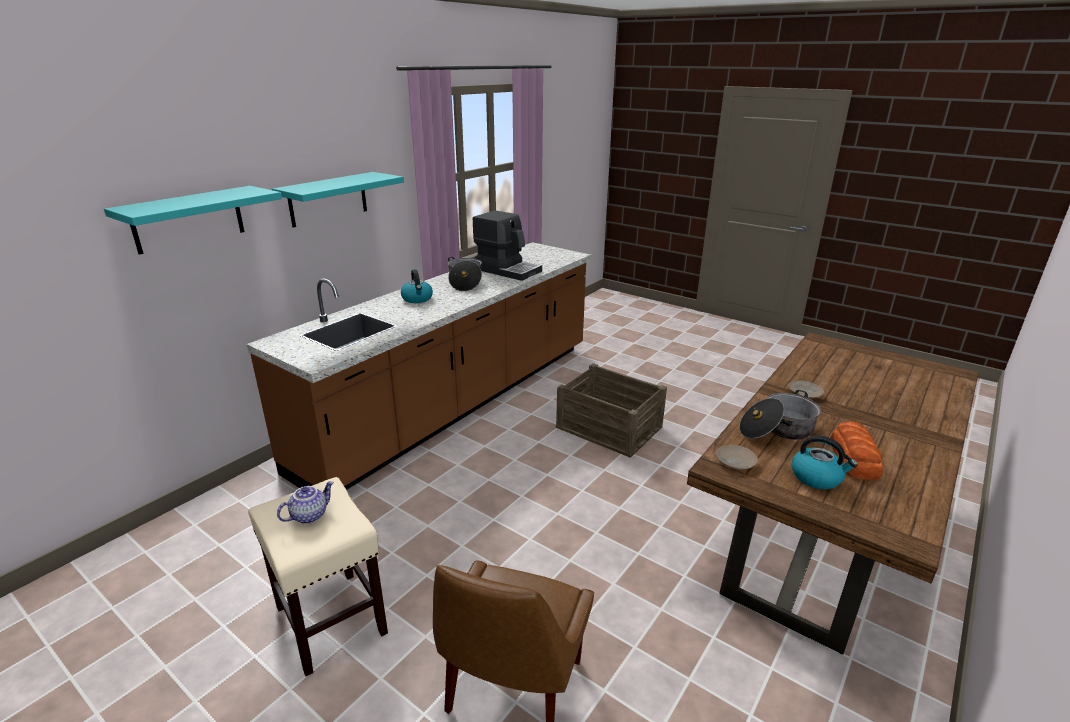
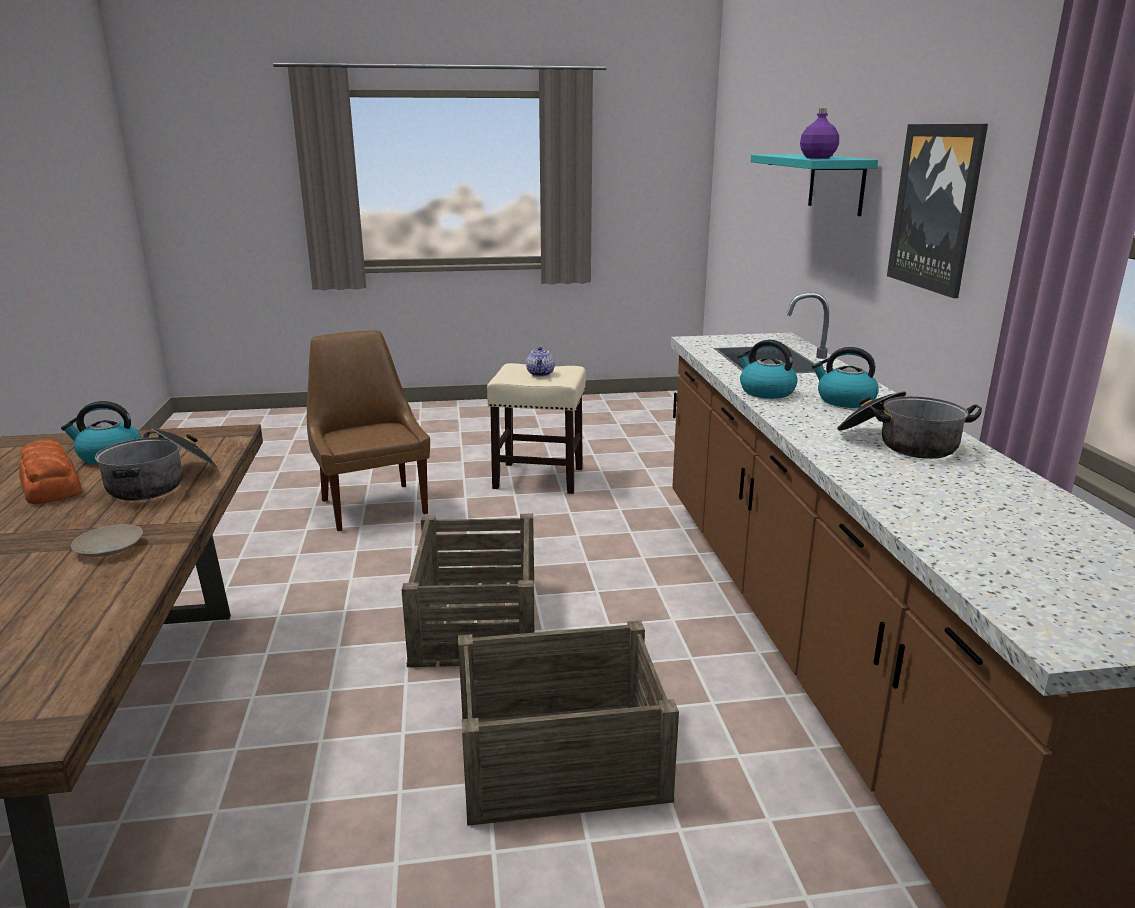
camera: 135 degrees right, 5 degrees down
turquoise shelf [272,172,404,227] -> picture [887,124,988,298]
coffee machine [473,210,542,281] -> none
beige plate [716,445,758,470] -> none
none -> crate [401,514,535,667]
none -> kettle [737,340,798,399]
none -> purple bottle [800,108,839,159]

